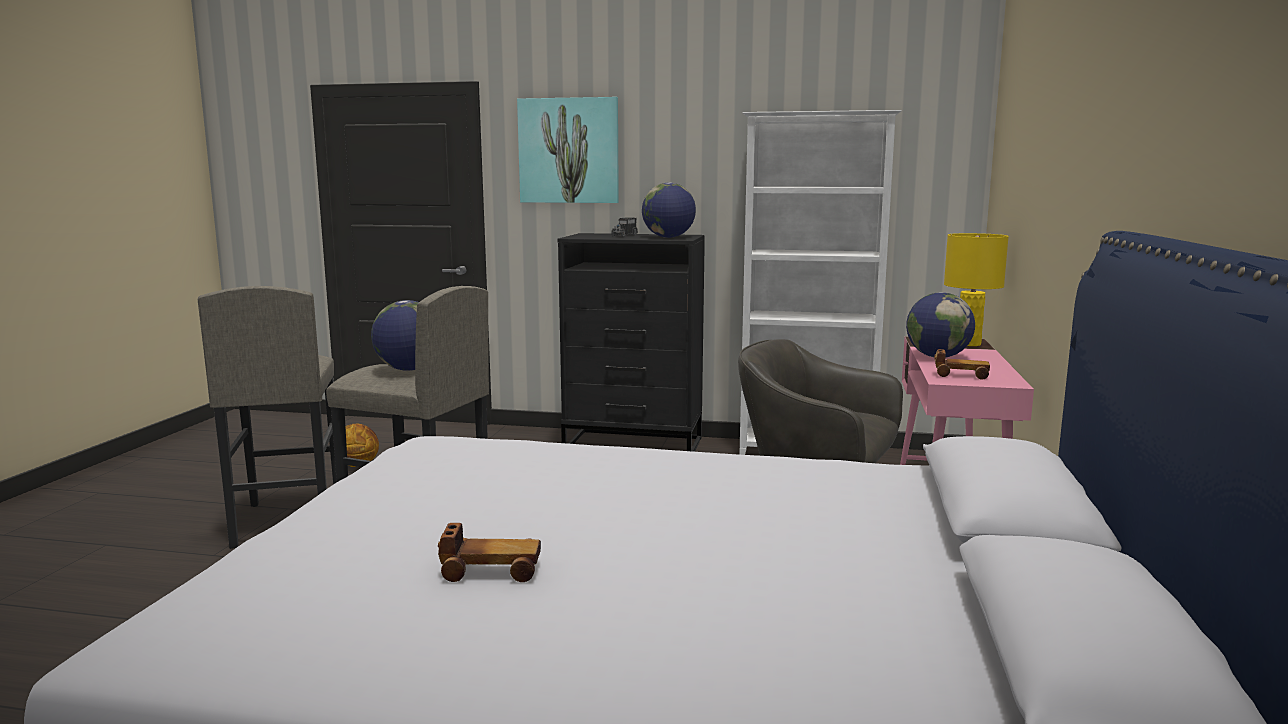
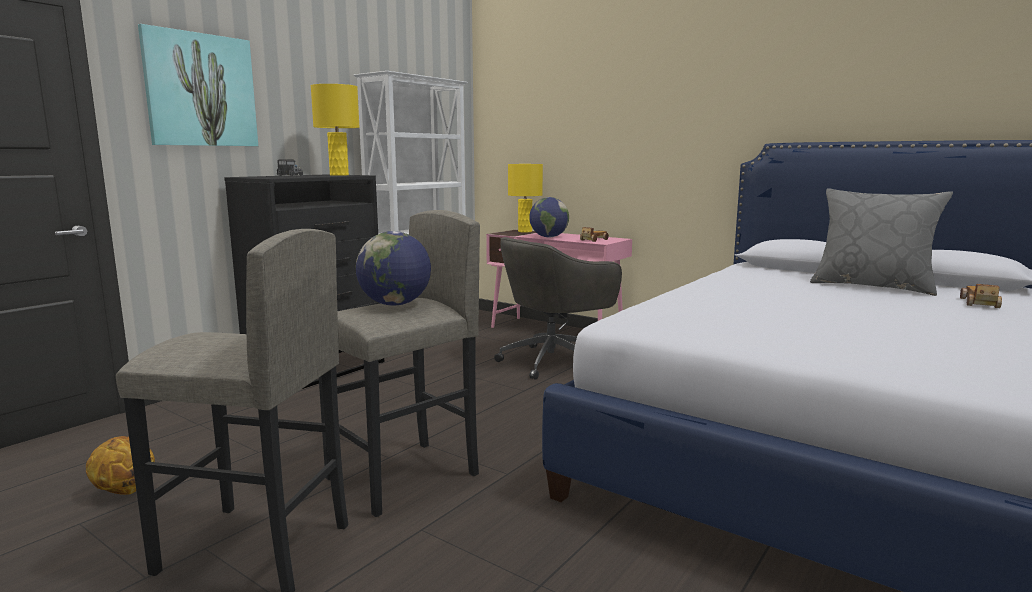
camera: 65 degrees left, 0 degrees up
toy car [438,523,541,582] -> toy car moved to [960,284,1002,308]
globe [642,182,696,238] -> yellow table lamp [311,84,360,176]
none -> grey pillow [810,188,953,296]

